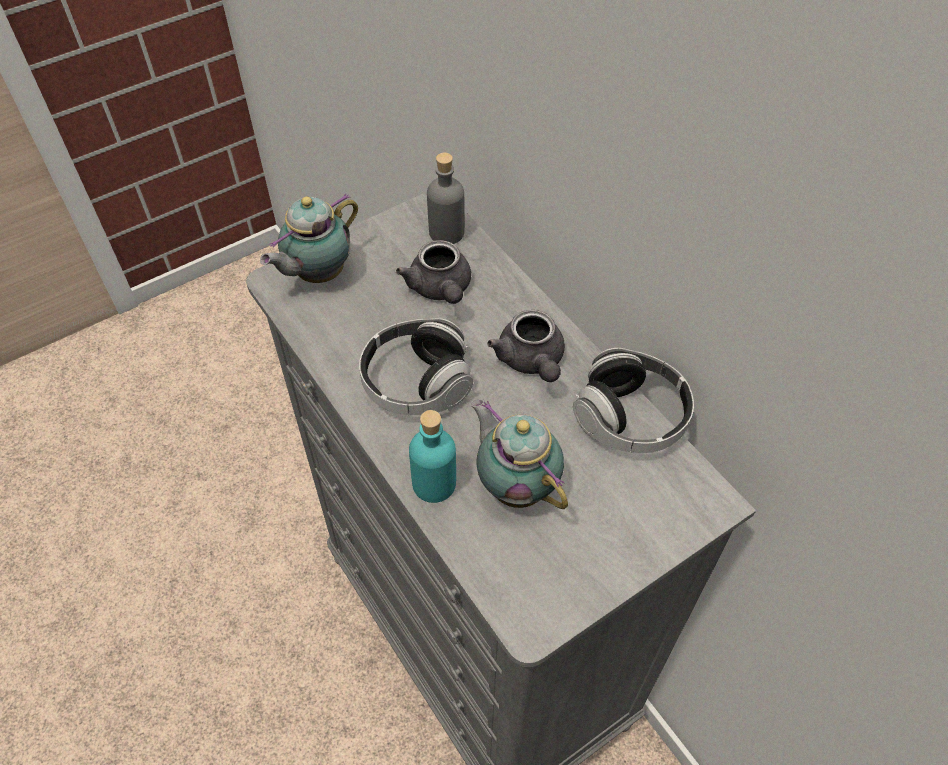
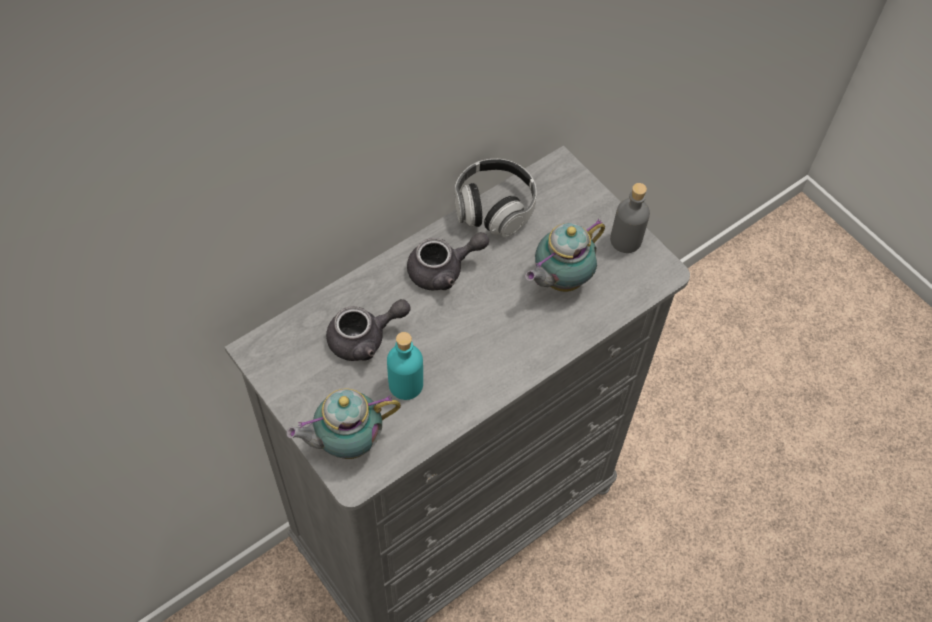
camera: 95 degrees left, 5 degrees up
teapot [260,194,358,283] -> teapot turned 120 degrees clockwise [286,388,401,459]
headphones [359,318,473,415] -> none
turquoise bottle [409,410,456,503] -> turquoise bottle moved to [387,332,423,400]
grey bottle [427,152,465,244] -> grey bottle moved to [610,183,650,253]

